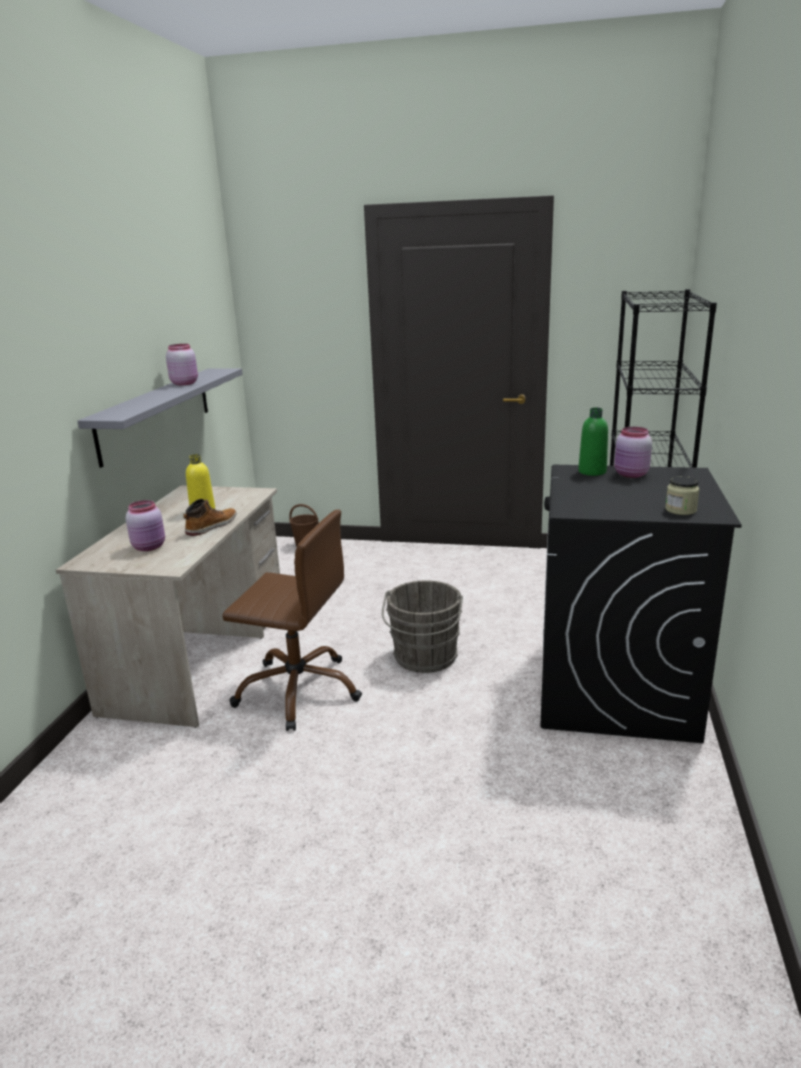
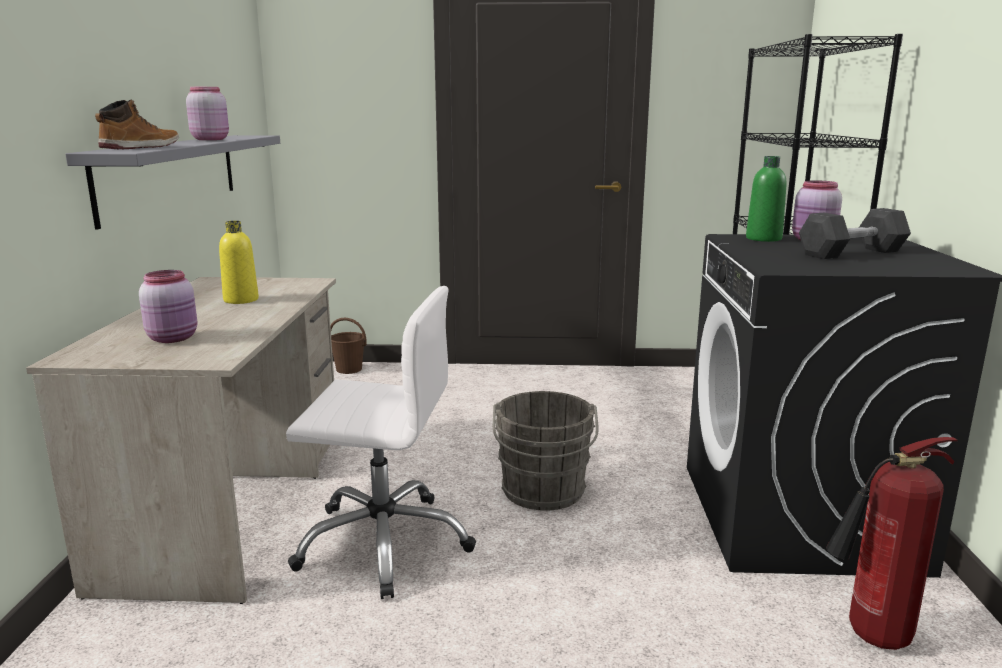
camera: 10 degrees left, 5 degrees down
boot [183,499,237,536] -> boot moved to [95,100,179,149]
brown office chair [222,509,362,731] -> white office chair [286,286,476,599]
jar [665,476,700,515] -> none
none -> grey dumbbell [799,208,911,259]
none -> fire extinguisher [826,437,958,650]

